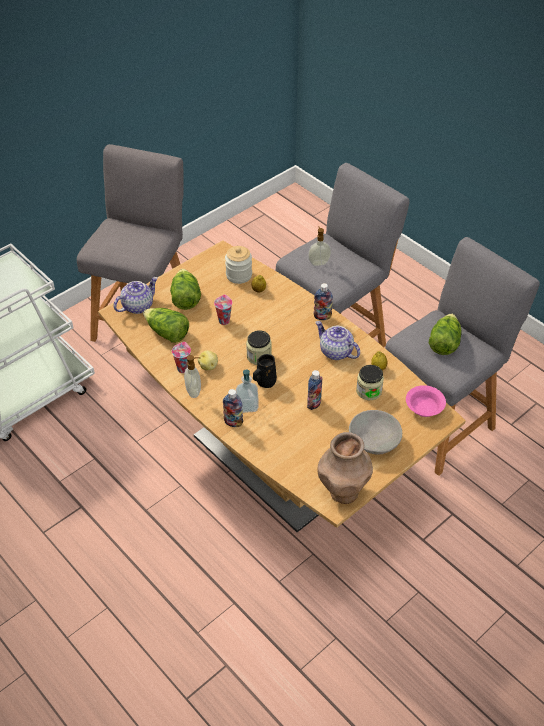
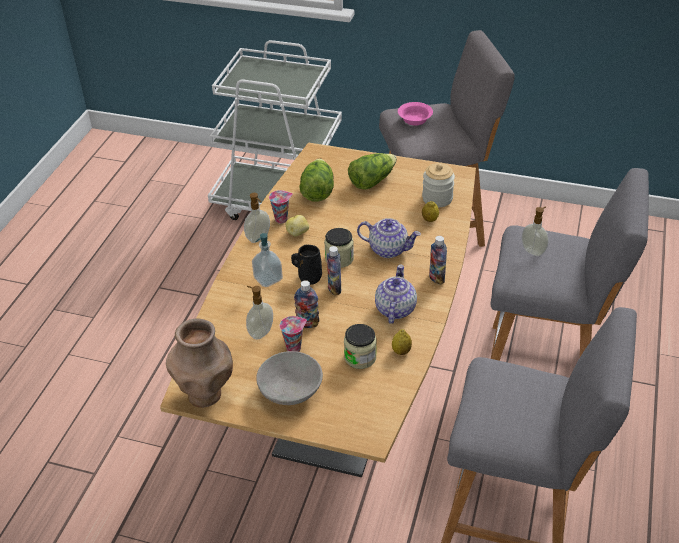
camera: 60 degrees right, 5 degrees down
teapot [114,277,158,314] -> teapot moved to [357,218,421,258]
cup [214,295,233,325] -> cup moved to [280,316,307,352]
bottle [223,389,243,427] -> bottle moved to [327,246,341,295]
pink bowl [406,385,446,417] -> pink bowl moved to [398,102,433,126]
lettuce [429,313,461,355] -> none
none -> soap dispenser [246,286,273,340]

